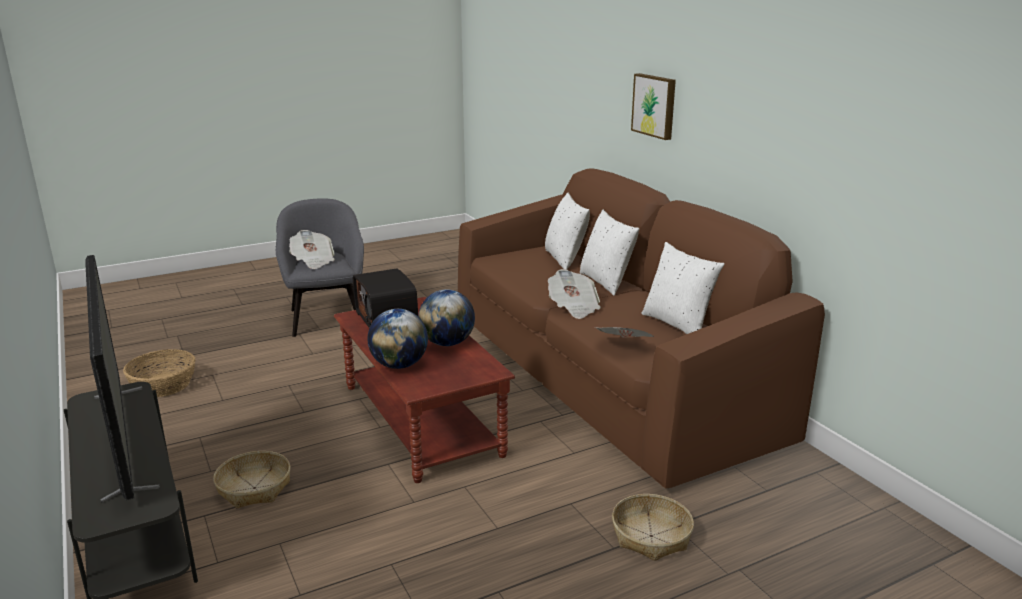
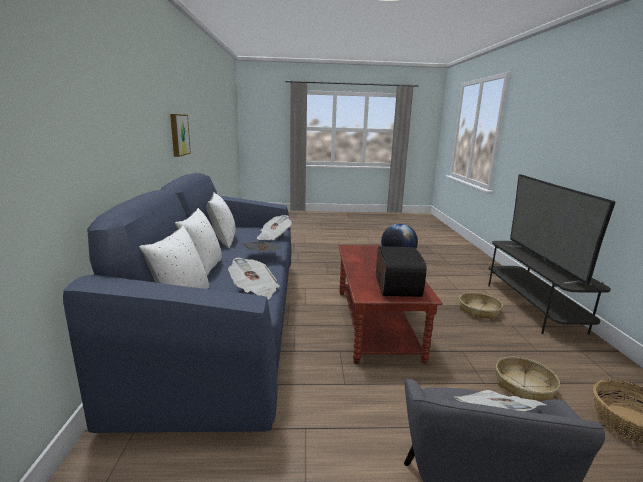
camera: 155 degrees left, 5 degrees down
globe [418,290,475,346] -> none
brown sofa [458,168,825,489] -> blue sofa [63,173,291,433]
basket [612,494,694,561] -> basket moved to [496,357,560,401]
picture [631,73,676,140] -> picture moved to [170,114,191,157]
none -> newspaper [228,258,280,299]

